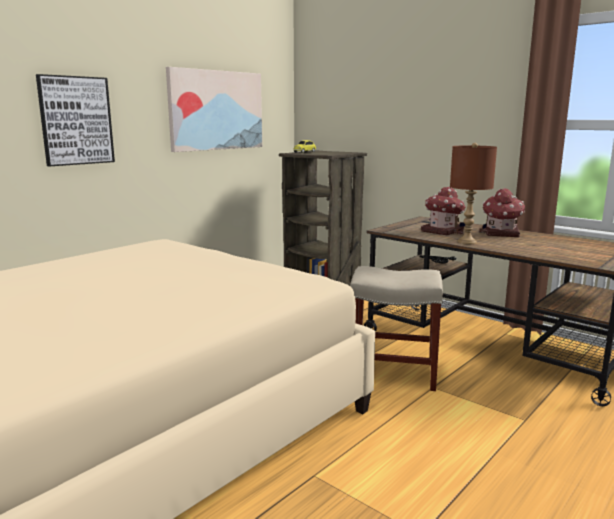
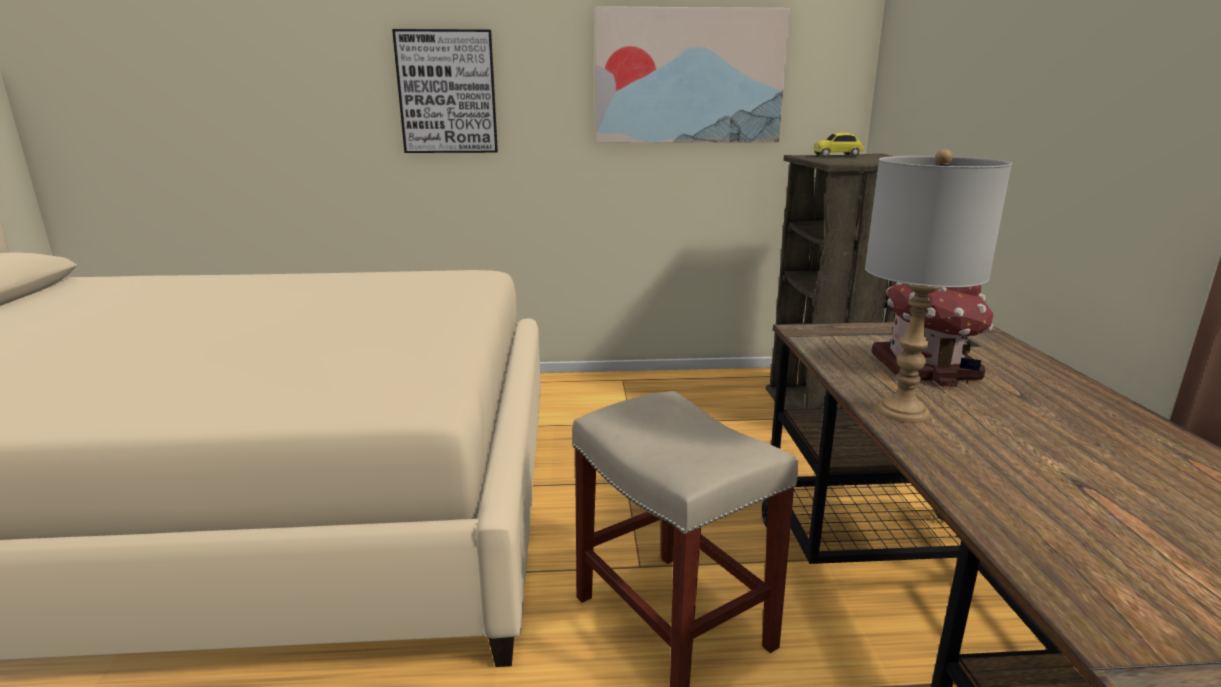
camera: 45 degrees right, 5 degrees up
brown table lamp [450,143,497,244] -> grey table lamp [865,149,1012,423]
toy house [479,188,525,237] -> none

